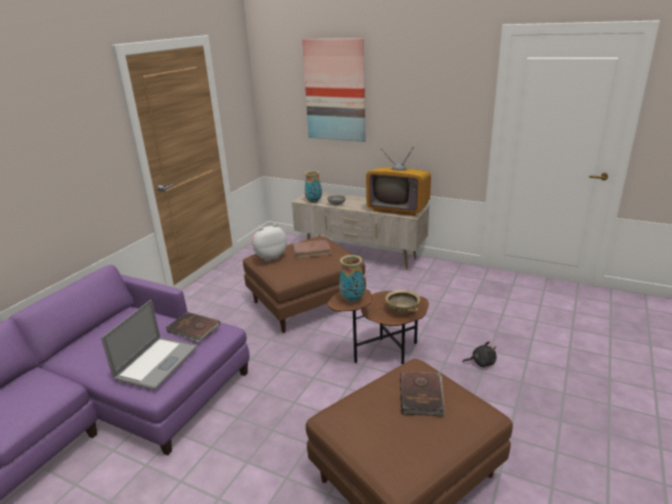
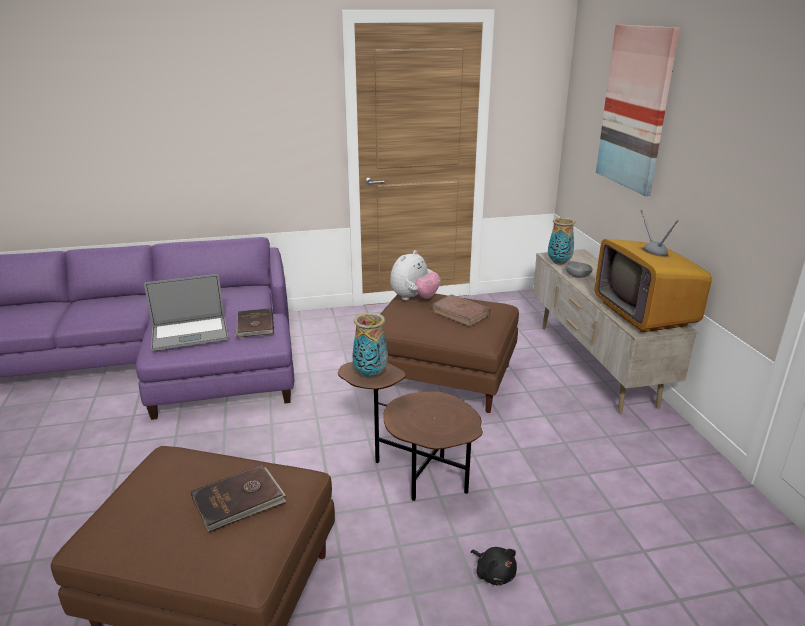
camera: 50 degrees right, 0 degrees up
plush toy [251,224,287,262] -> plush toy turned 105 degrees clockwise [390,250,441,300]
beige bowl [385,290,420,313] -> none

